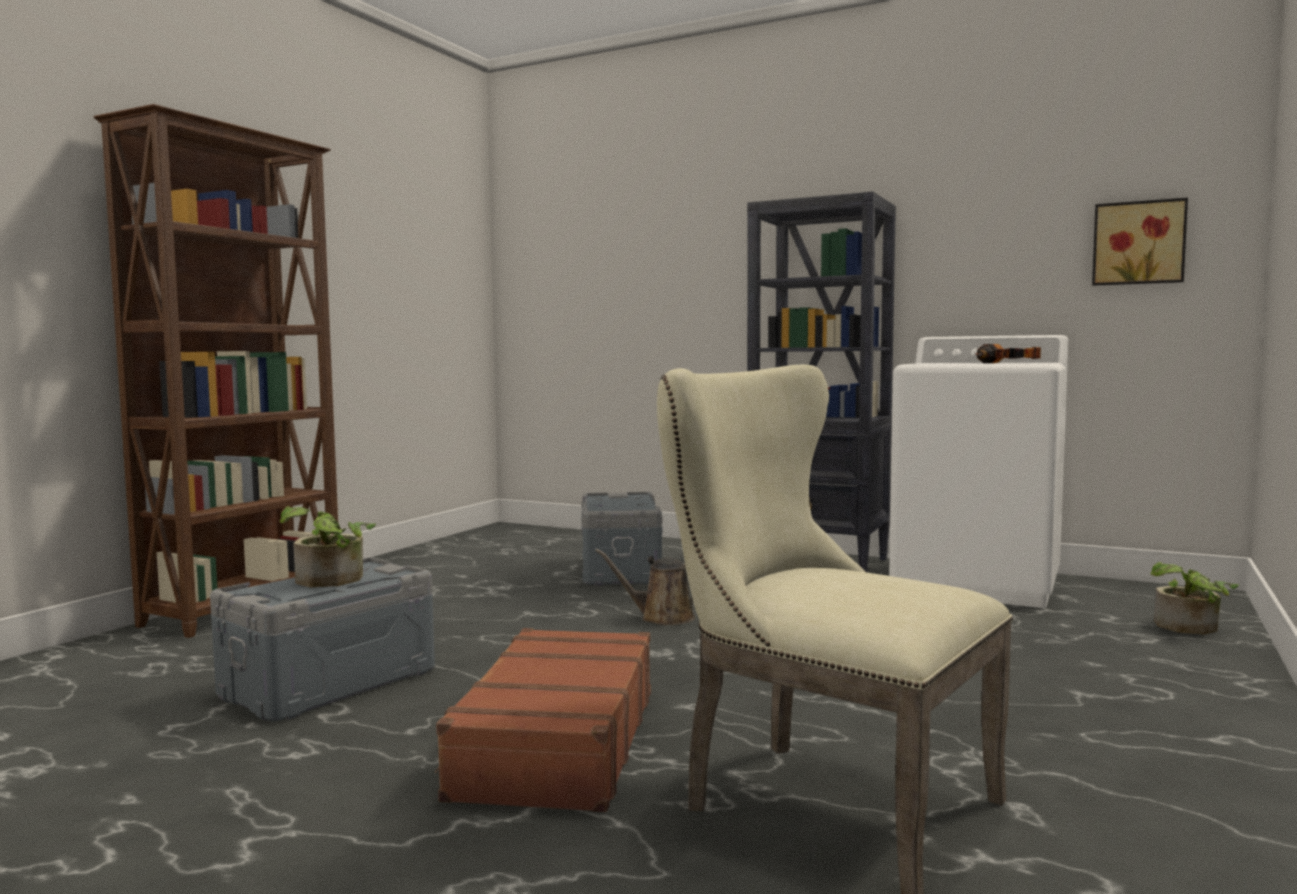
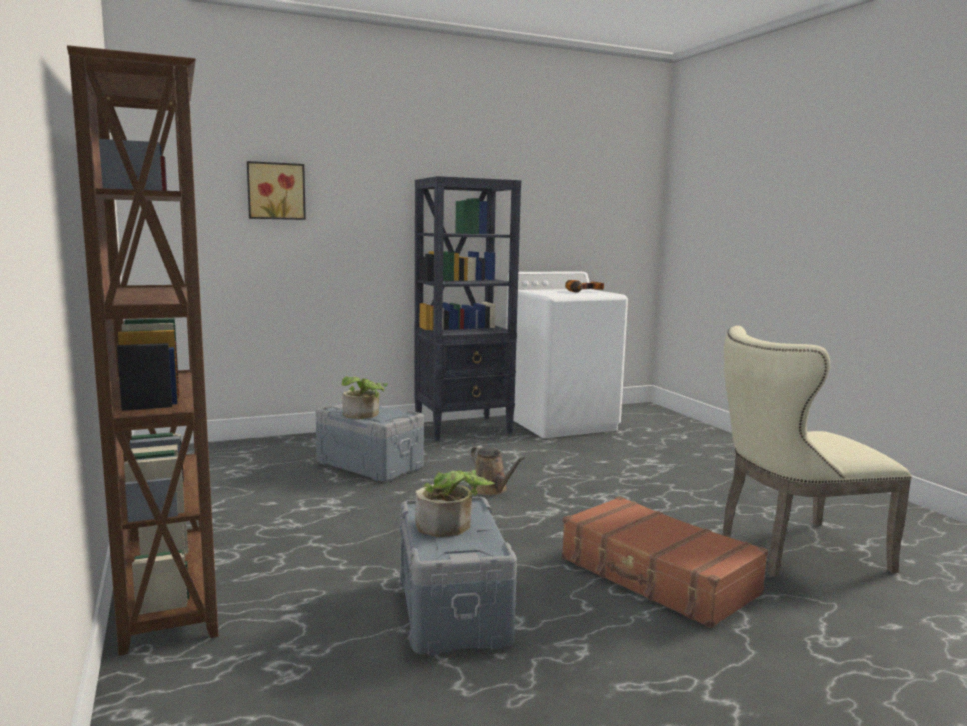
camera: 50 degrees left, 5 degrees up
brown watering can [595,549,695,625] -> brown watering can turned 90 degrees counterclockwise [471,445,525,496]
picture [1092,198,1188,286] -> picture moved to [247,161,306,220]
potted plant [1150,562,1239,635] -> potted plant moved to [341,376,388,419]

